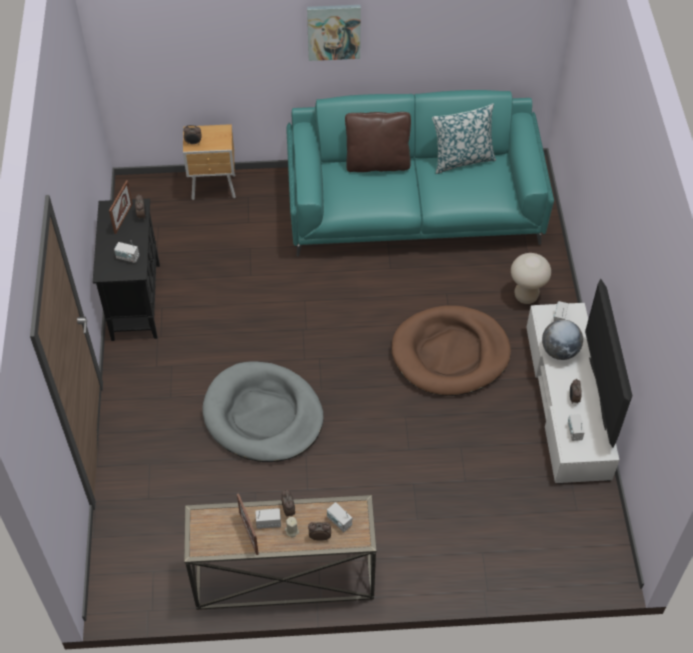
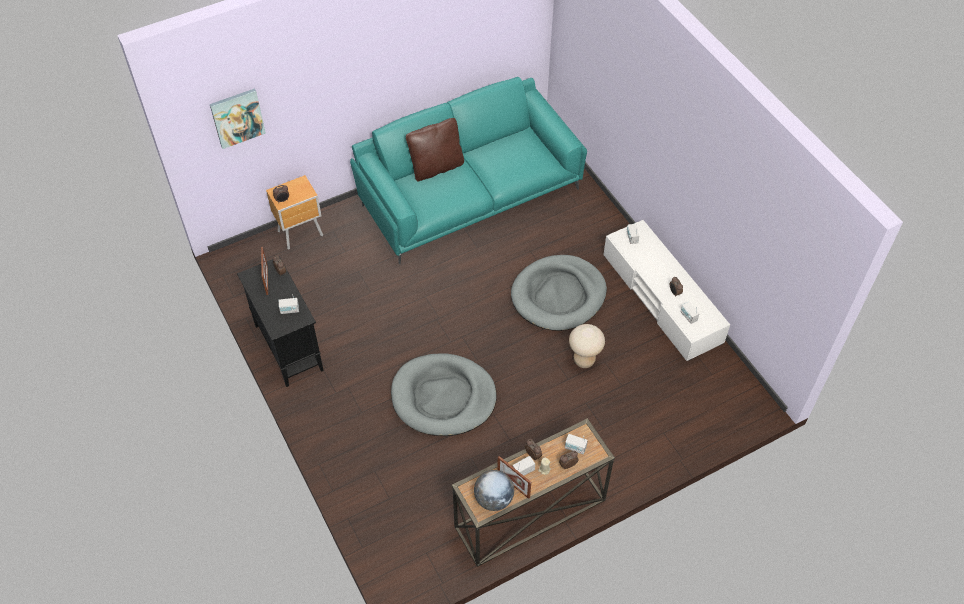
camera: 25 degrees left, 0 degrees up
picture [307,5,361,61] -> picture moved to [210,88,266,149]
brown dog bed [392,306,511,396] -> grey dog bed [511,255,607,331]
pillow [432,104,496,174] -> none
beige stool [511,253,551,304] -> beige stool moved to [569,324,605,368]
globe [542,320,583,360] -> globe moved to [474,470,514,511]
television [585,278,632,448] -> none

